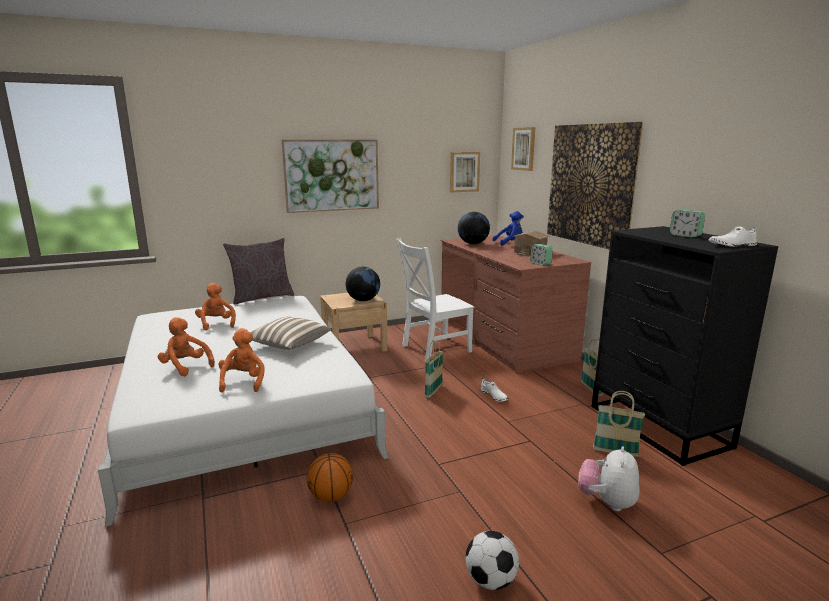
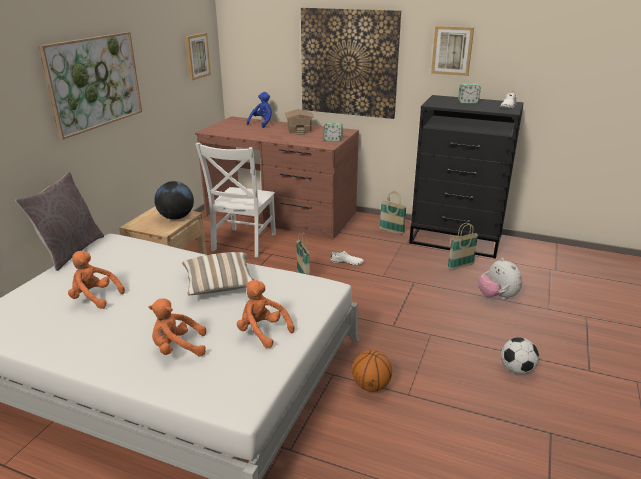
camera: 45 degrees left, 10 degrees up
globe [458,212,490,244] -> none
picture [511,127,535,171] -> picture moved to [431,26,474,76]

